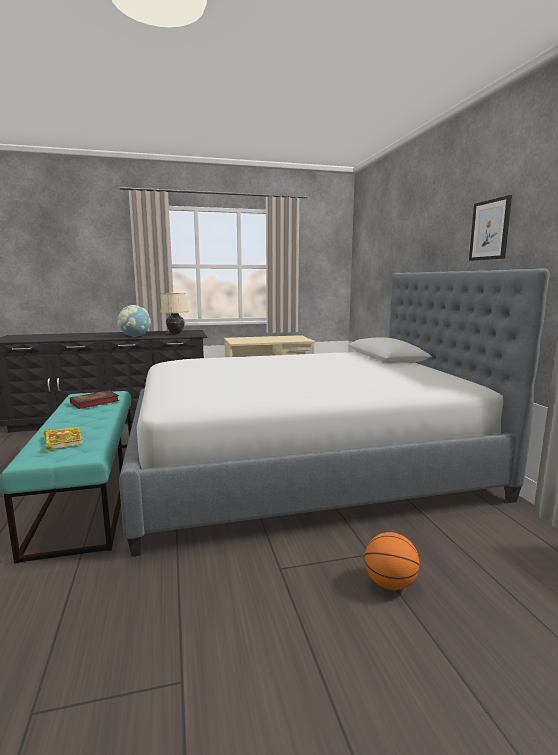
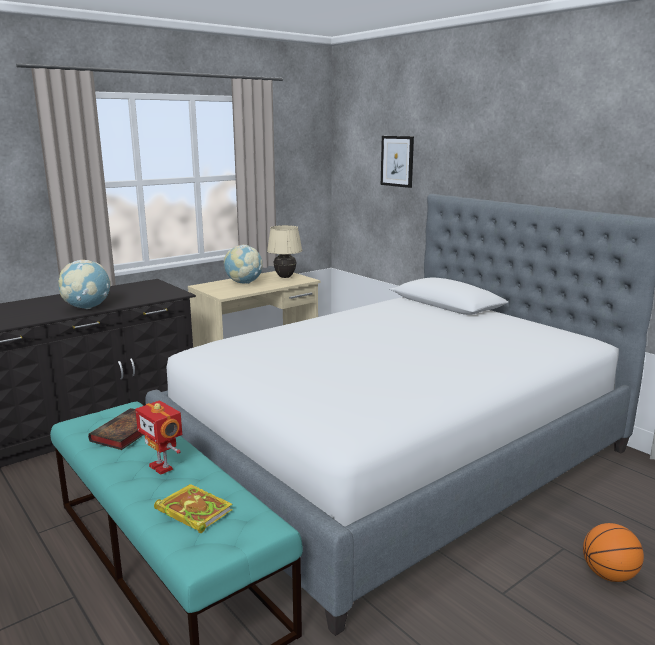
camera: 25 degrees left, 5 degrees up
beige table lamp [160,293,189,334] -> beige table lamp moved to [267,225,302,278]
picture [469,195,512,261] -> picture moved to [381,136,414,188]
none -> toy robot [135,400,182,475]
none -> globe [224,245,263,284]

